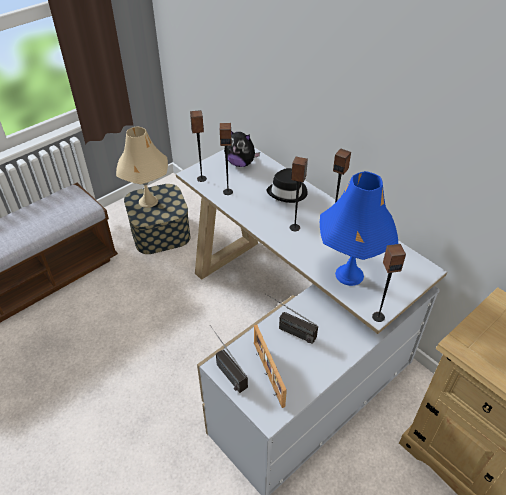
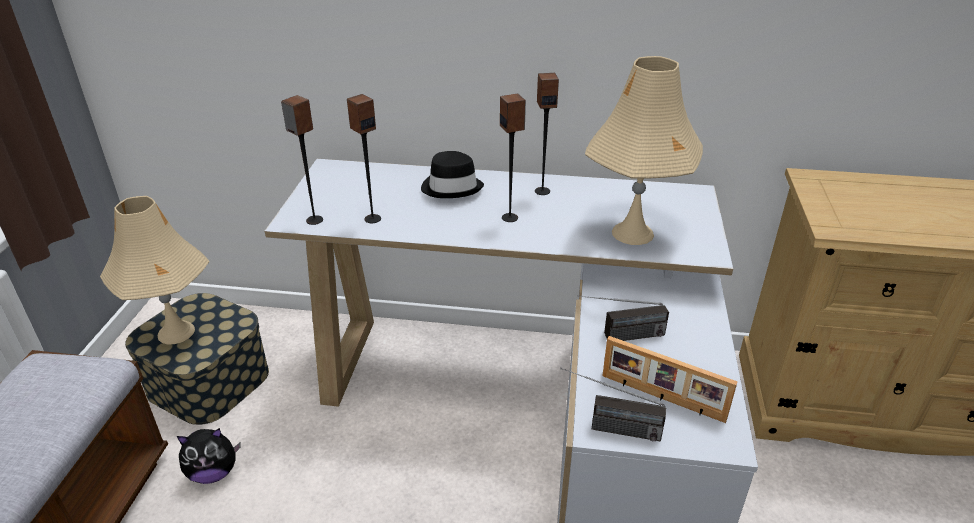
camera: 40 degrees left, 10 degrees down
plush toy [224,131,260,167] -> plush toy moved to [177,428,240,484]
blue table lamp [320,171,398,286] -> beige table lamp [585,56,703,245]
speaker [372,244,406,322] -> none

